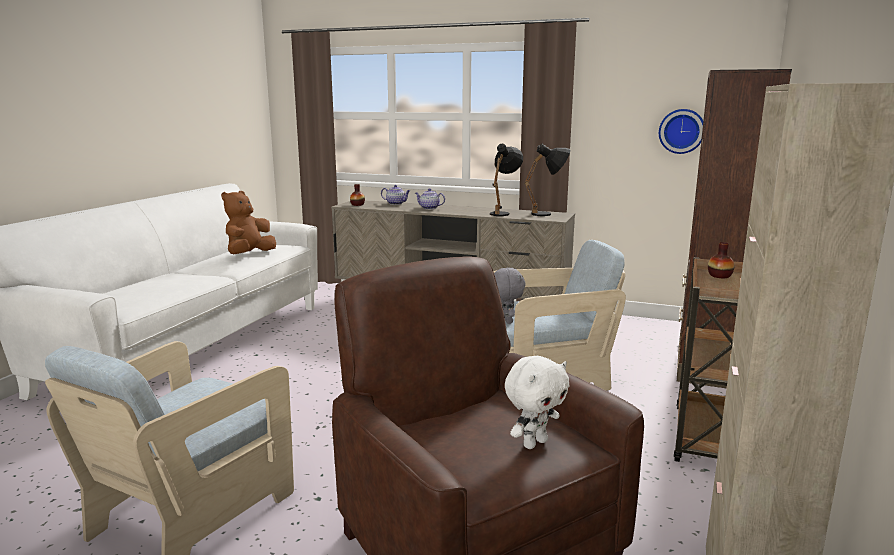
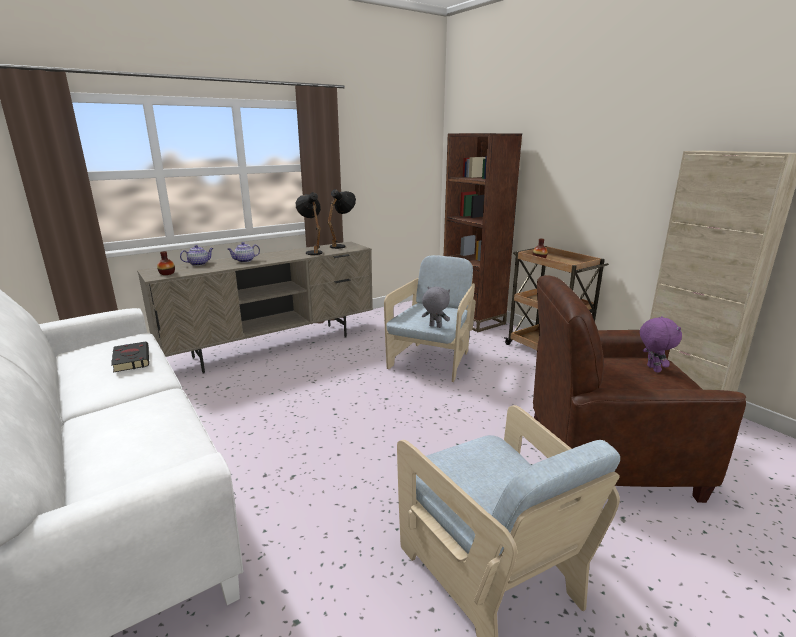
camera: 55 degrees left, 5 degrees up
brown plush toy [221,191,276,254] -> black book [111,342,149,373]
white plush toy [505,356,570,449] -> purple plush toy [640,316,682,373]
wall clock [659,109,703,154] -> none

